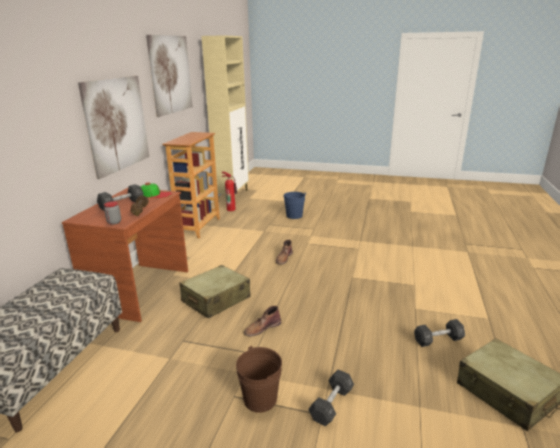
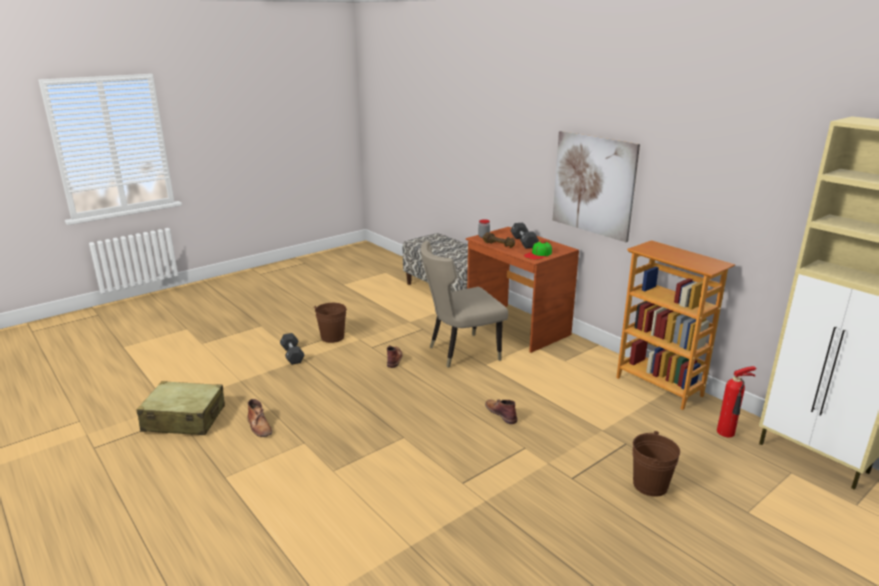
camera: 125 degrees right, 0 degrees up
picture [146,35,193,117] -> none
beige suitcase [179,265,251,319] -> beige chair [421,241,508,368]
blue bucket [283,192,306,219] -> brown bucket [632,431,680,497]
black dumbbell [414,319,465,347] -> brown boot [247,399,272,437]

